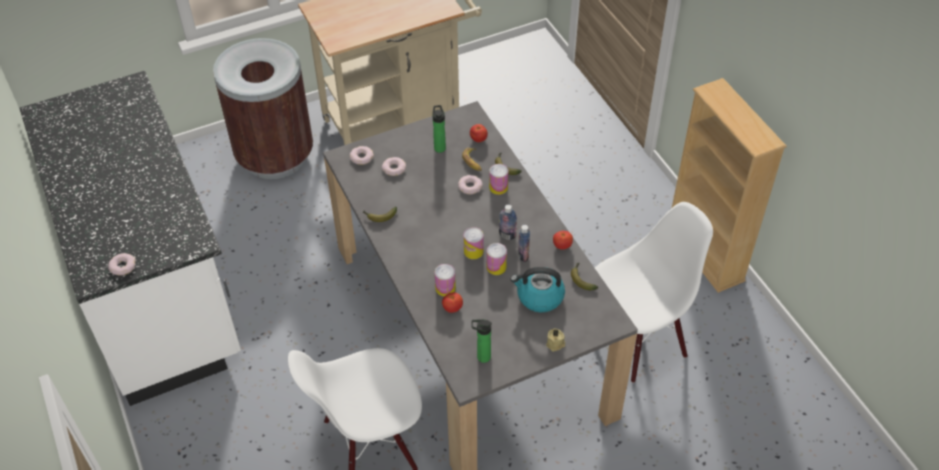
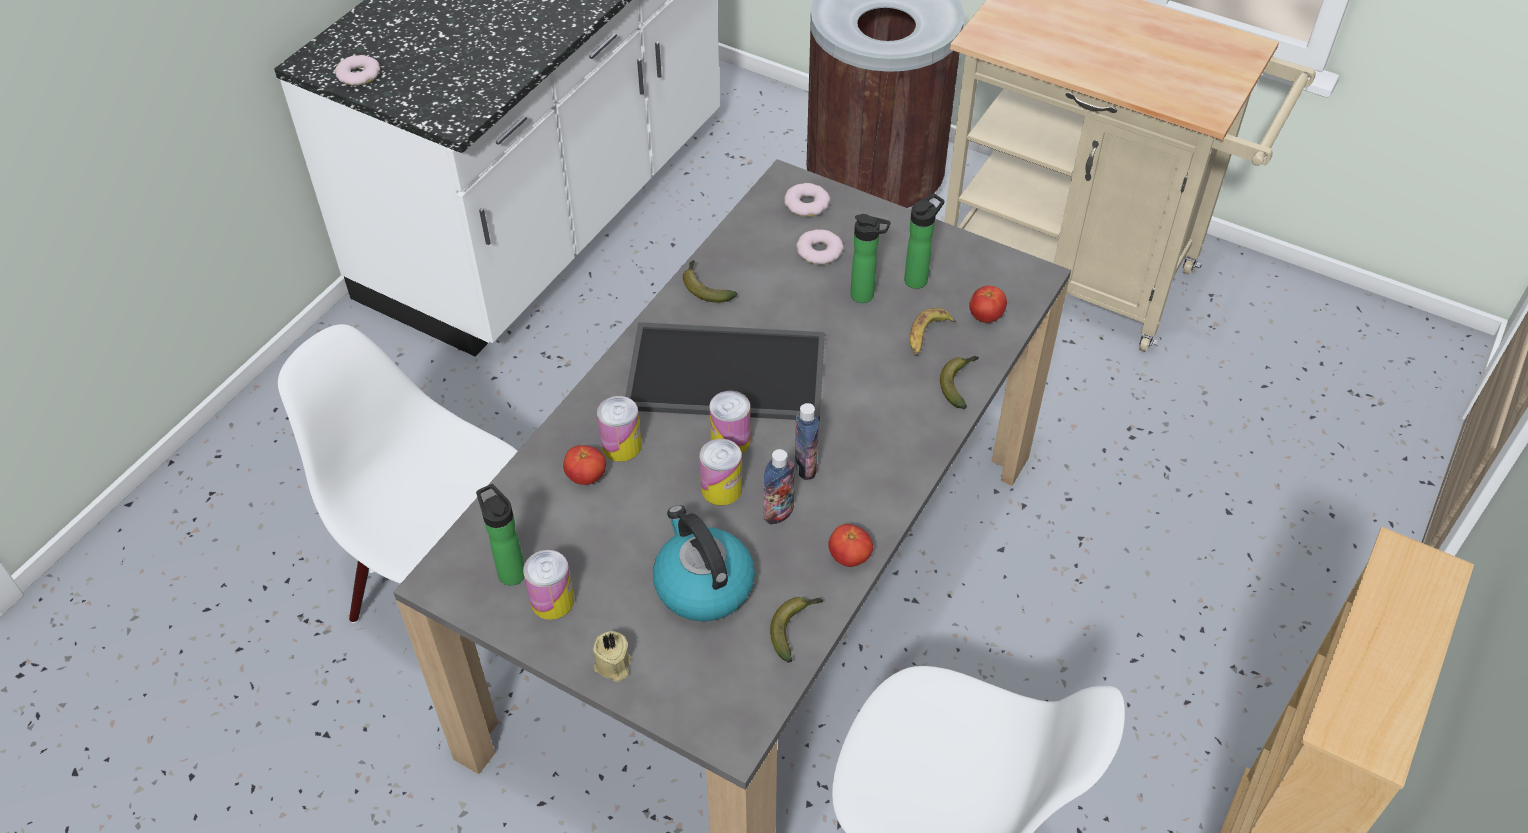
camera: 55 degrees right, 0 degrees up
donut [458,175,483,194] -> none
can [489,164,508,195] -> can moved to [523,550,574,620]
none -> tray [625,322,825,421]
none -> bottle [850,214,891,303]

